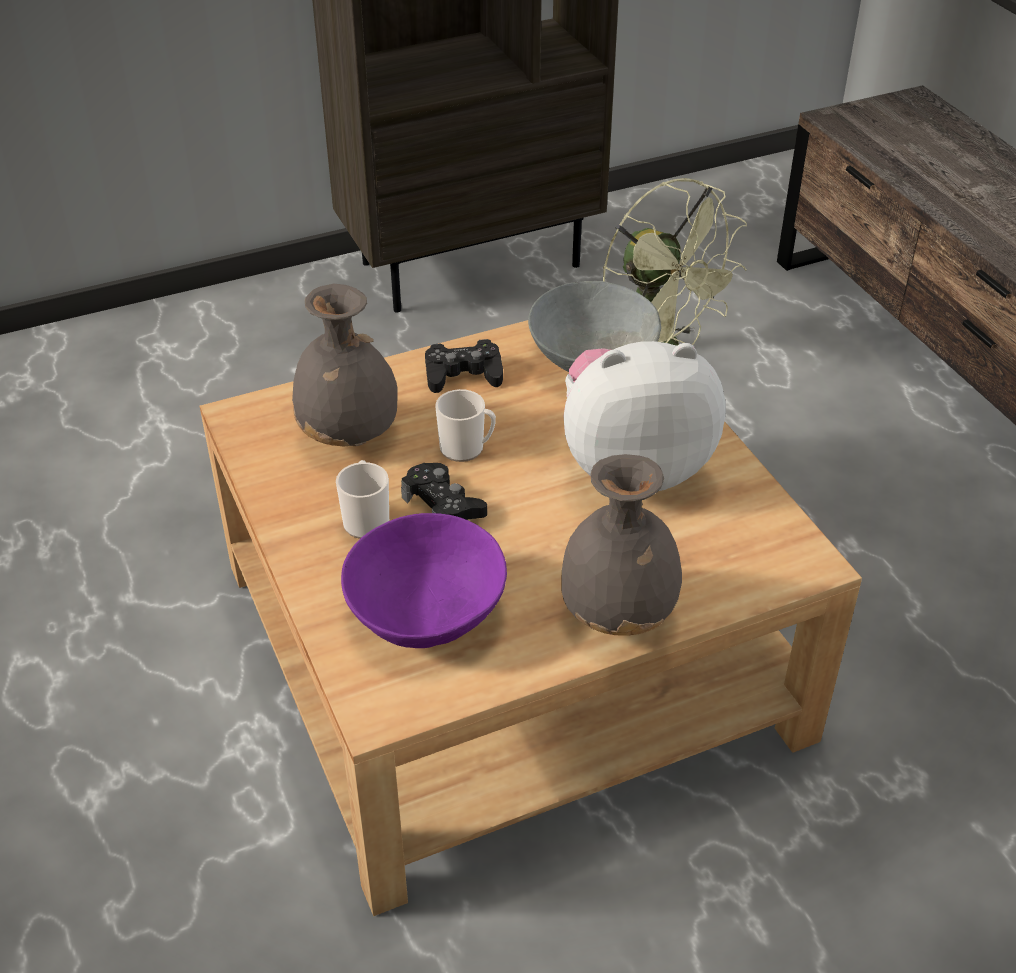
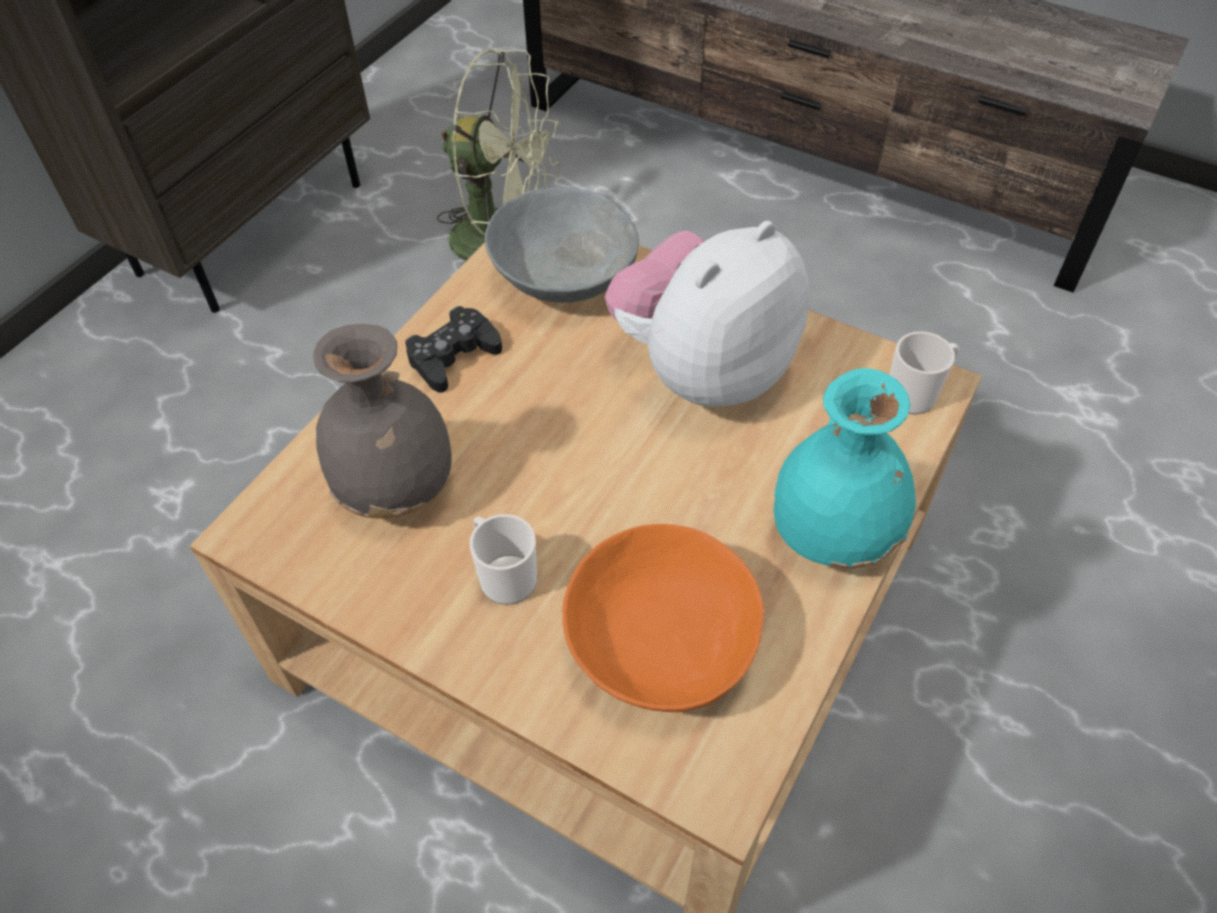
camera: 35 degrees left, 10 degrees up
purple bowl [341,513,507,648] -> orange bowl [562,524,764,712]
black game controller [401,463,487,520] -> none
mug [435,389,496,462] -> mug moved to [890,332,958,414]
grey vase [561,454,682,635] -> turquoise vase [774,368,916,568]

